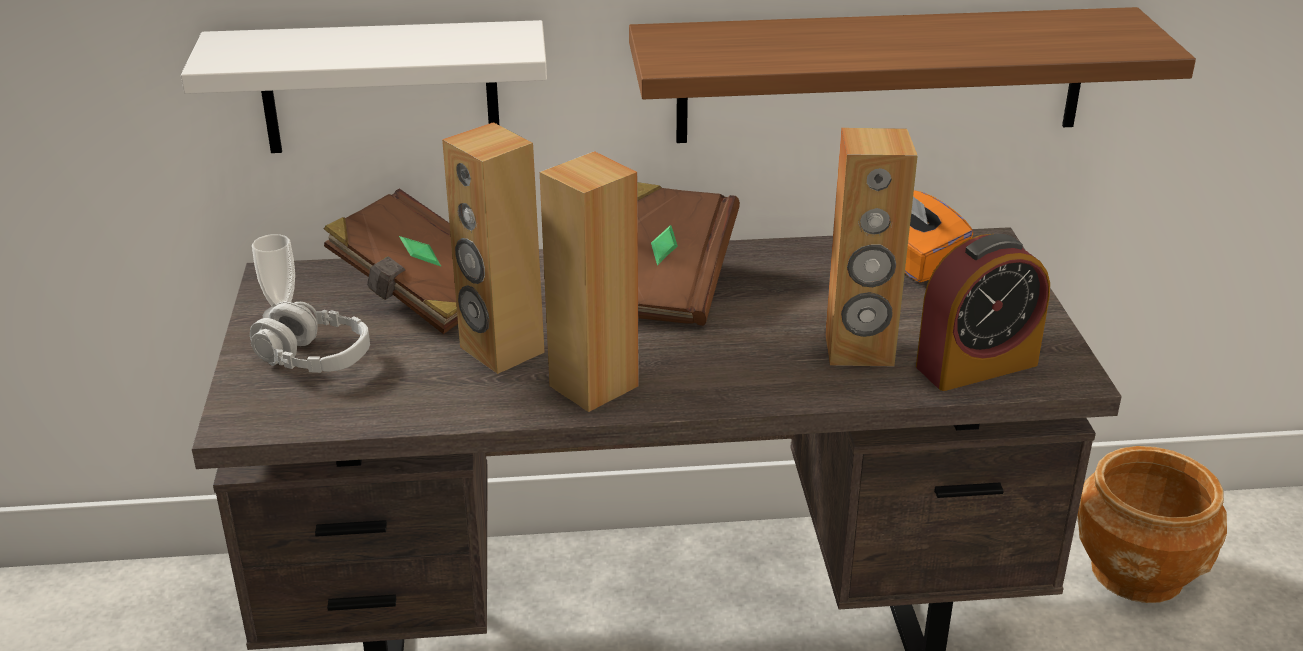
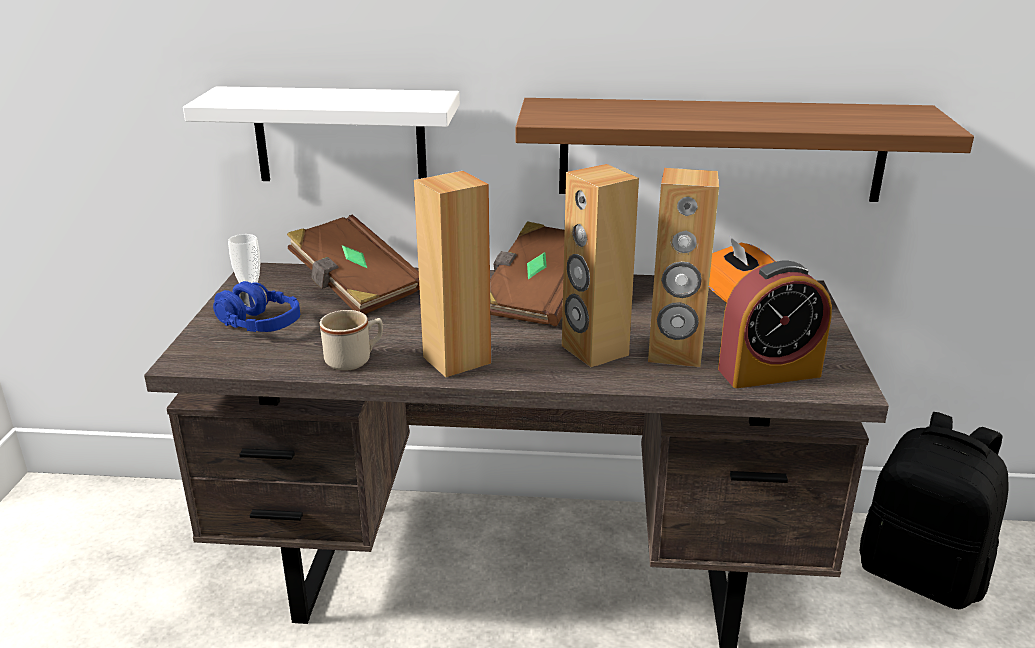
camera: 10 degrees right, 5 degrees down
grey headphones [250,301,370,373] -> blue headphones [213,281,300,332]
brown speaker [442,122,545,374] -> brown speaker moved to [562,164,639,367]
brown planter [1077,446,1227,603] -> black backpack [859,412,1009,609]
none -> beige mug [320,310,383,371]

